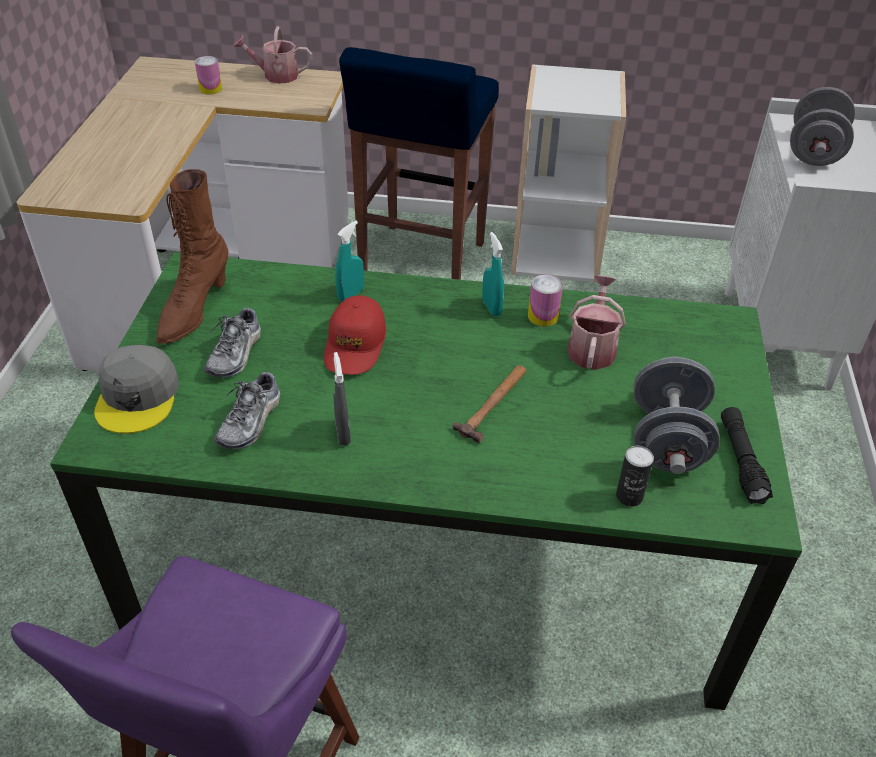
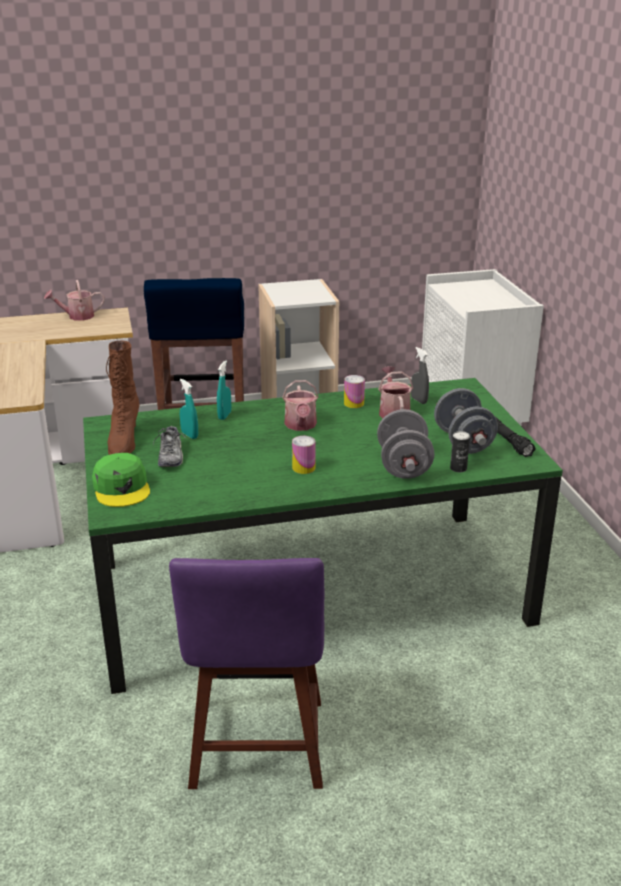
camera: 20 degrees left, 15 degrees down
grey cap [94,345,179,434] -> green cap [92,453,150,507]
can [195,56,222,95] -> can moved to [292,436,316,474]
shoe [214,369,280,449] -> none
red cap [324,295,386,375] -> none
grey spray bottle [334,352,351,445] -> grey spray bottle moved to [411,347,429,404]
hammer [452,365,526,443] -> none
turquoise spray bottle [482,232,504,316] -> turquoise spray bottle moved to [180,379,198,439]
grey dumbbell [790,87,855,166] -> grey dumbbell moved to [377,409,435,479]
none -> watering can [282,380,318,431]

